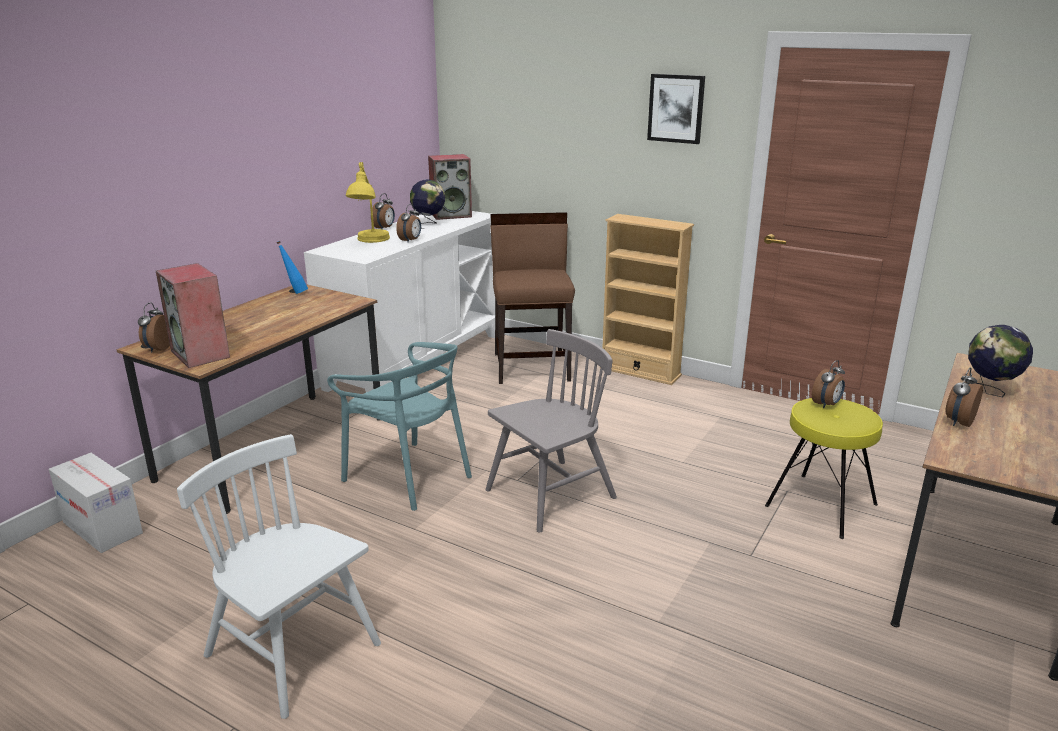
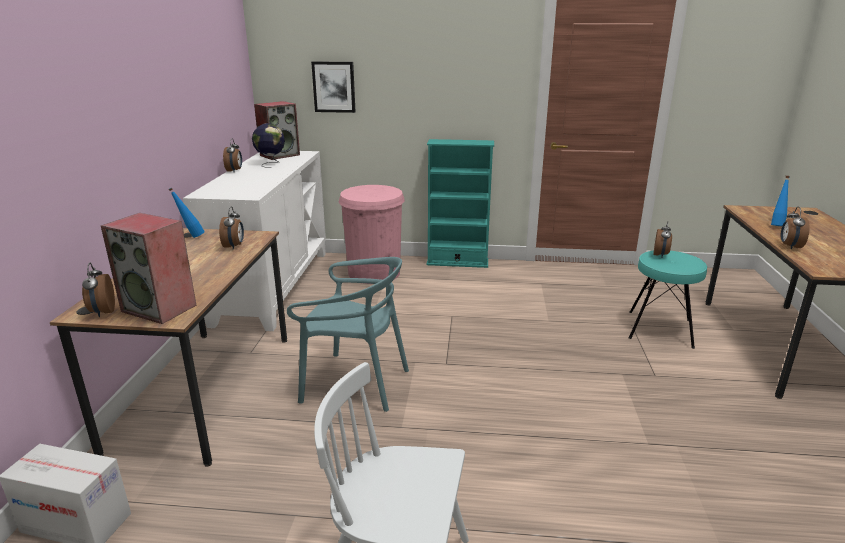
camera: 25 degrees left, 0 degrees up
yellow table lamp [345,162,390,243] -> none
alarm clock [396,204,421,243] -> alarm clock moved to [219,207,244,250]
grey chair [485,329,617,533] -> none
brown chair [490,212,575,384] -> pink trash can [338,185,405,284]
beige bookcase [600,214,694,385] -> turquoise bookcase [427,139,494,268]
picture [647,74,705,144] -> picture moved to [311,61,356,113]
yellow stool [765,398,883,539] -> turquoise stool [629,251,707,349]
globe [968,325,1033,397] -> blue bottle [771,176,790,226]

